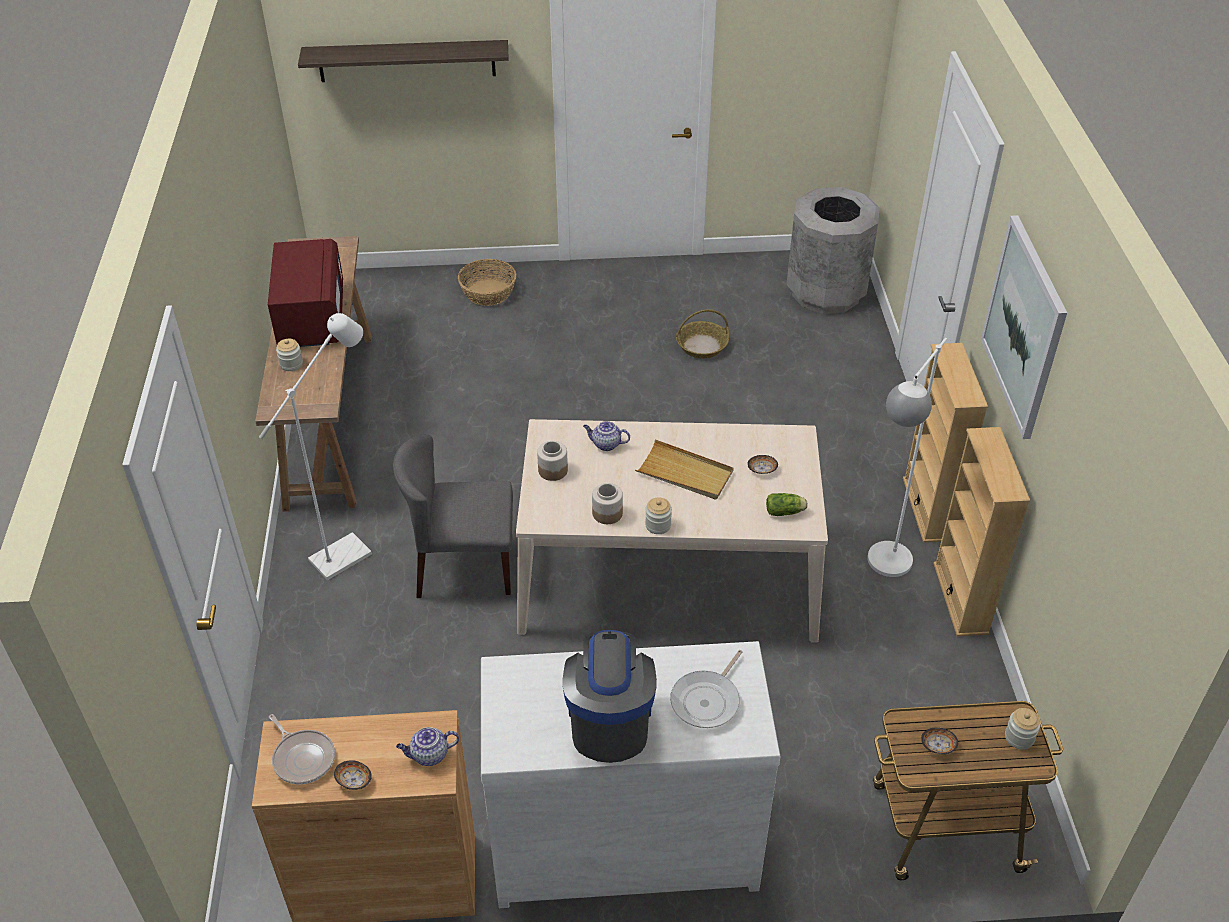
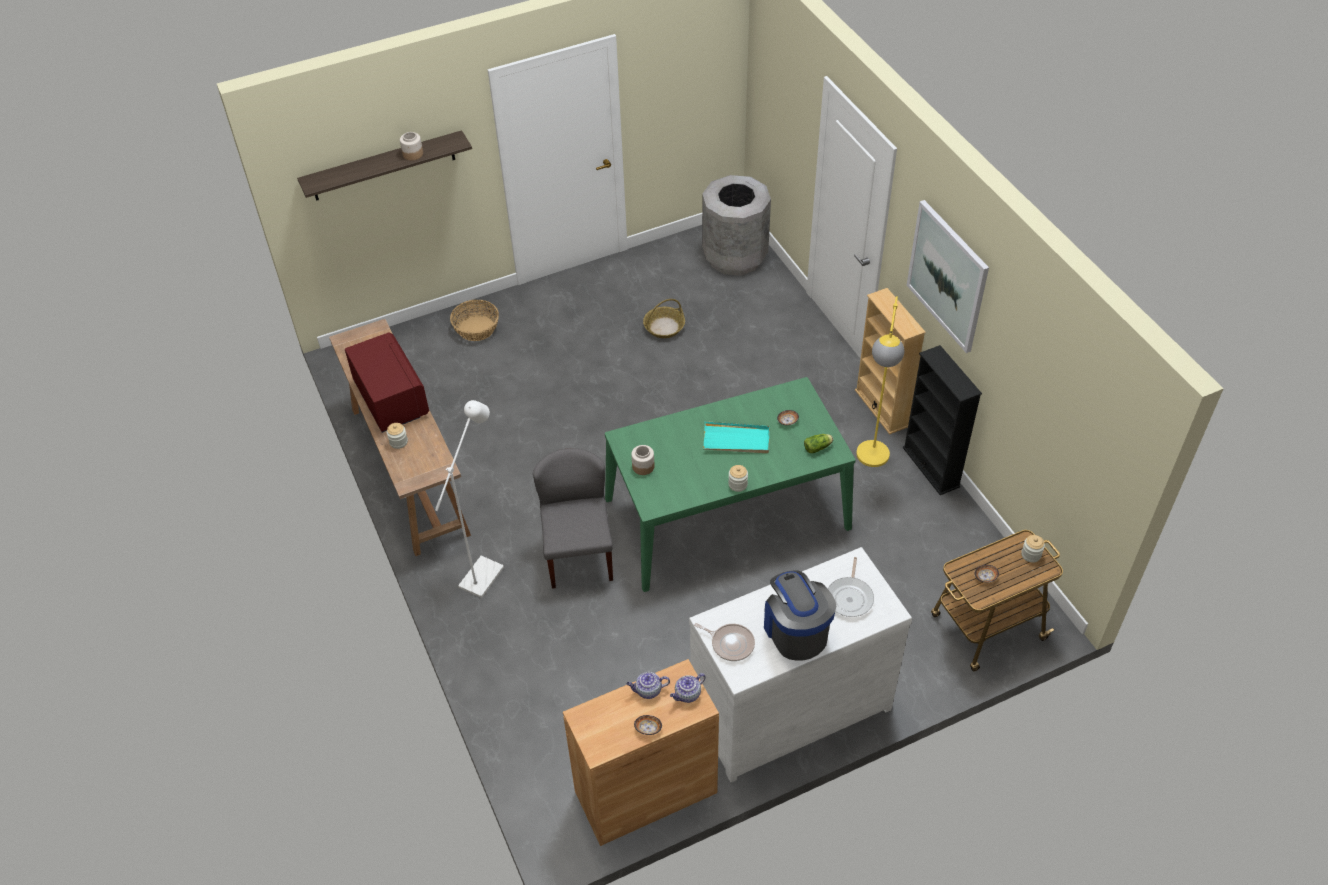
camera: 20 degrees left, 5 degrees up
frying pan [269,714,335,784] -> frying pan moved to [694,623,755,661]
grey chair [393,434,513,598] -> grey chair turned 105 degrees clockwise [533,448,613,589]
beige dining table [516,419,828,643] -> green dining table [605,377,856,592]
teapot [583,421,630,451] -> teapot moved to [626,672,670,699]
jar [592,483,623,524] -> jar moved to [400,132,423,160]
beige tray [635,439,733,499] -> turquoise tray [703,421,769,453]
white floor lamp [867,338,947,577] -> yellow floor lamp [856,296,904,467]
beige bookcase [933,427,1030,637] -> black bookcase [903,345,982,495]

